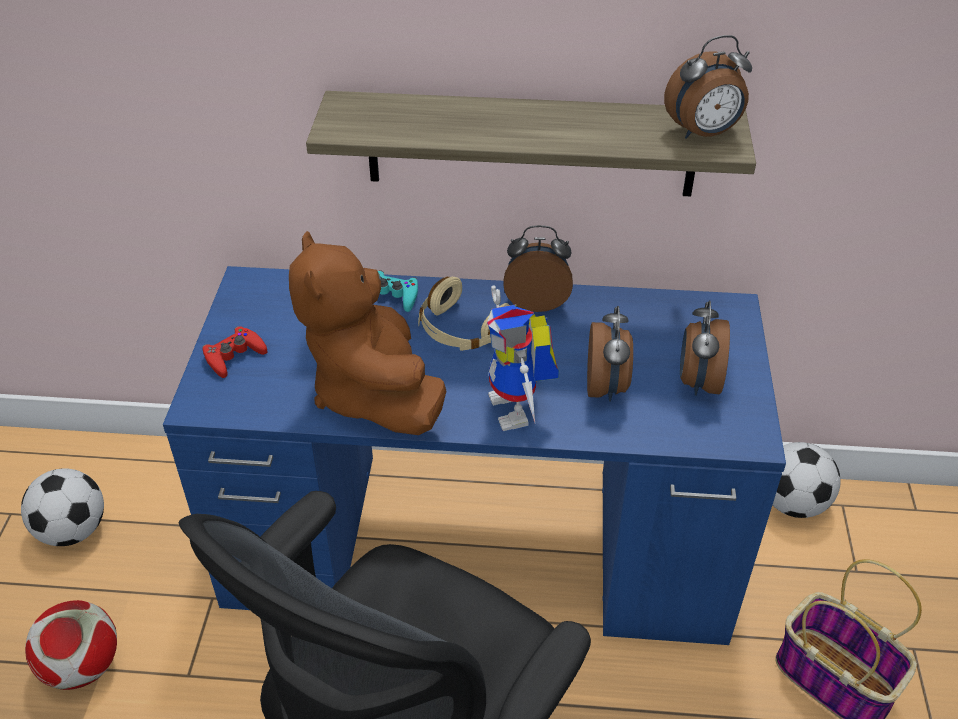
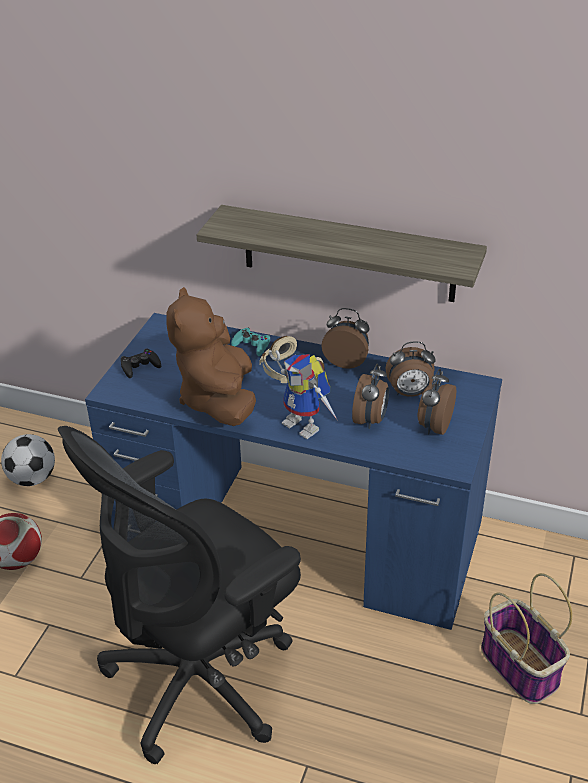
camera: 15 degrees right, 5 degrees down
red game controller [202,326,267,378] -> black game controller [121,348,161,378]
toy robot [487,285,559,431] -> toy robot turned 45 degrees counterclockwise [269,350,338,439]
alarm clock [664,35,752,139] -> alarm clock moved to [386,341,436,397]
football [773,442,840,518] -> none

